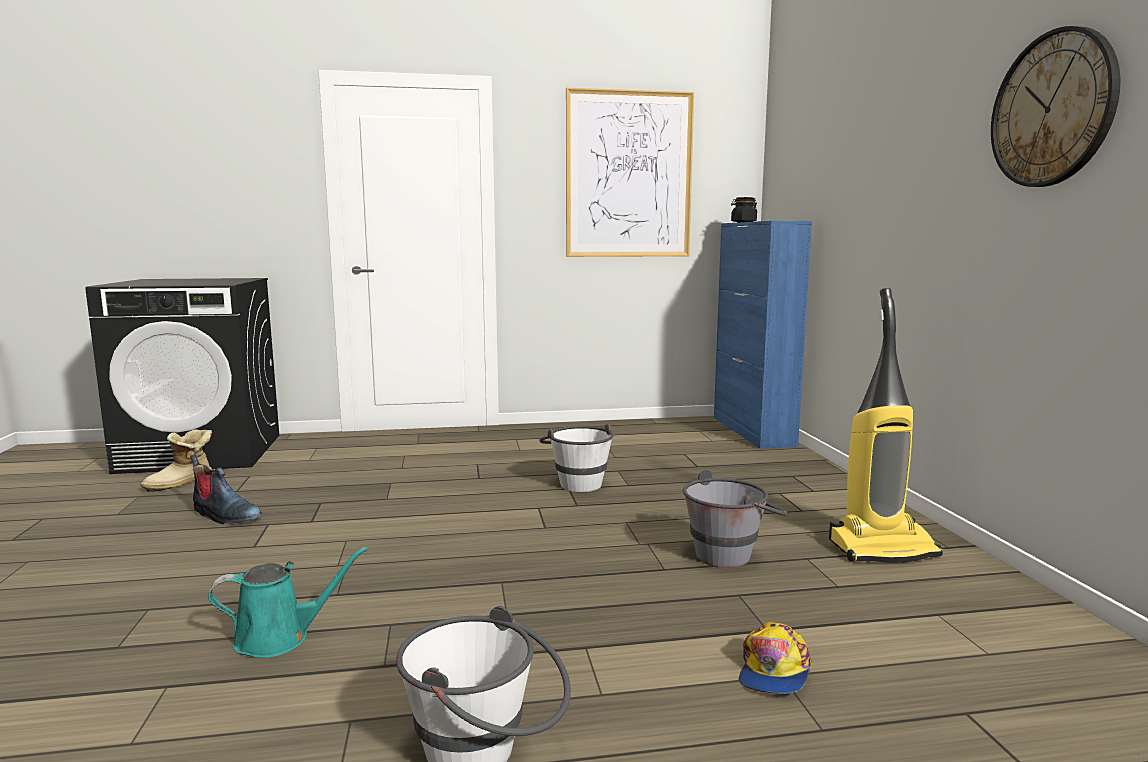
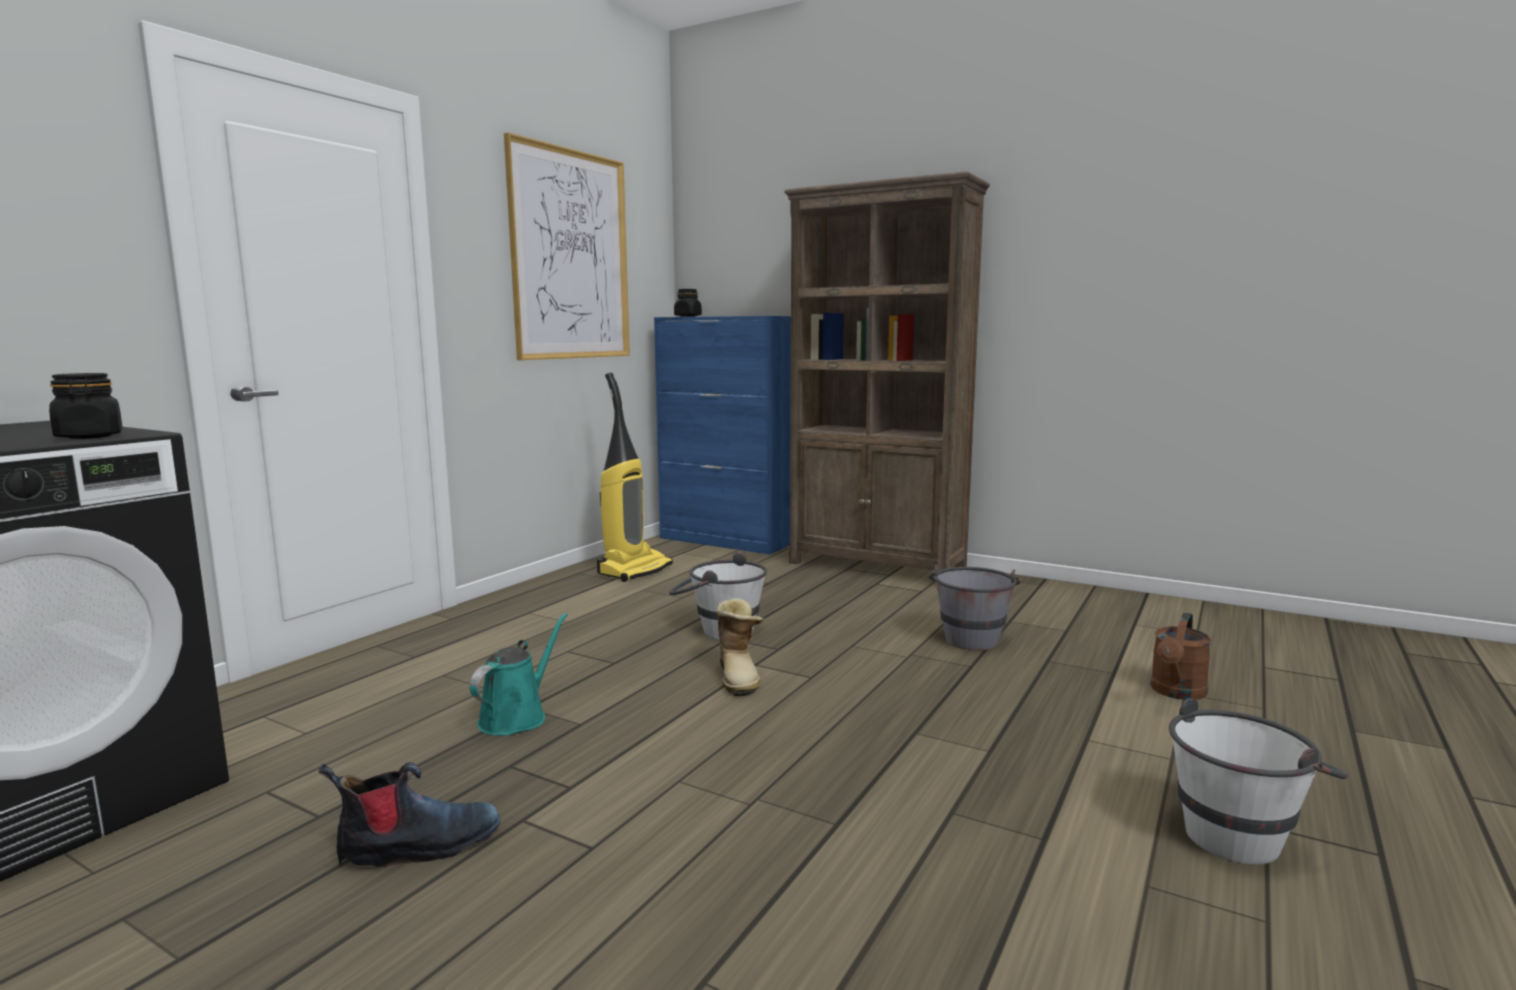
camera: 50 degrees left, 0 degrees up
boot [140,429,212,492] -> boot moved to [717,598,763,696]
turquoise watering can [208,547,368,658] -> turquoise watering can moved to [469,613,568,736]
cap [739,622,812,694] -> brown watering can [1150,613,1212,700]
vacuum cleaner [829,288,943,563] -> vacuum cleaner moved to [597,373,673,582]
wall clock [991,26,1121,187] -> none
none -> black jar [49,373,123,439]
none -> brown bookcase [784,171,990,571]

